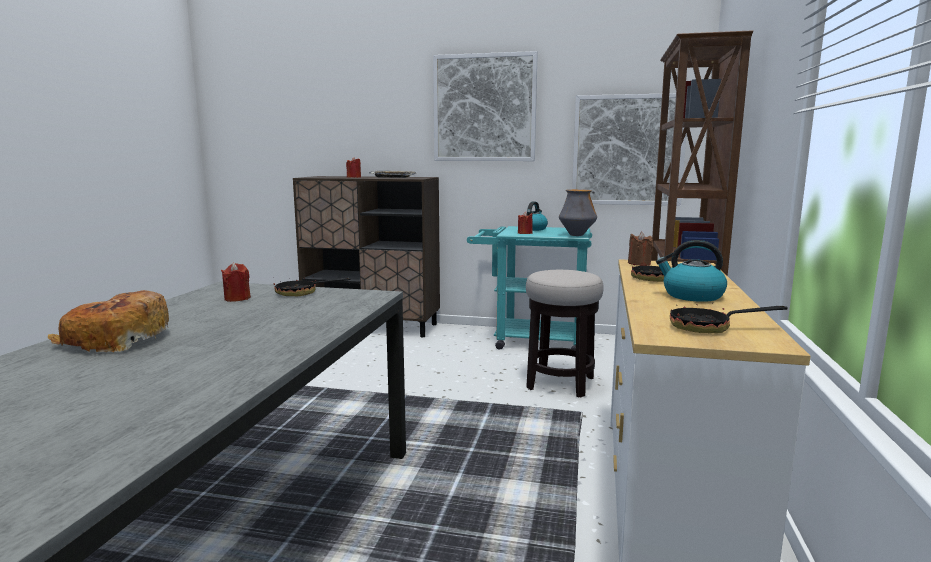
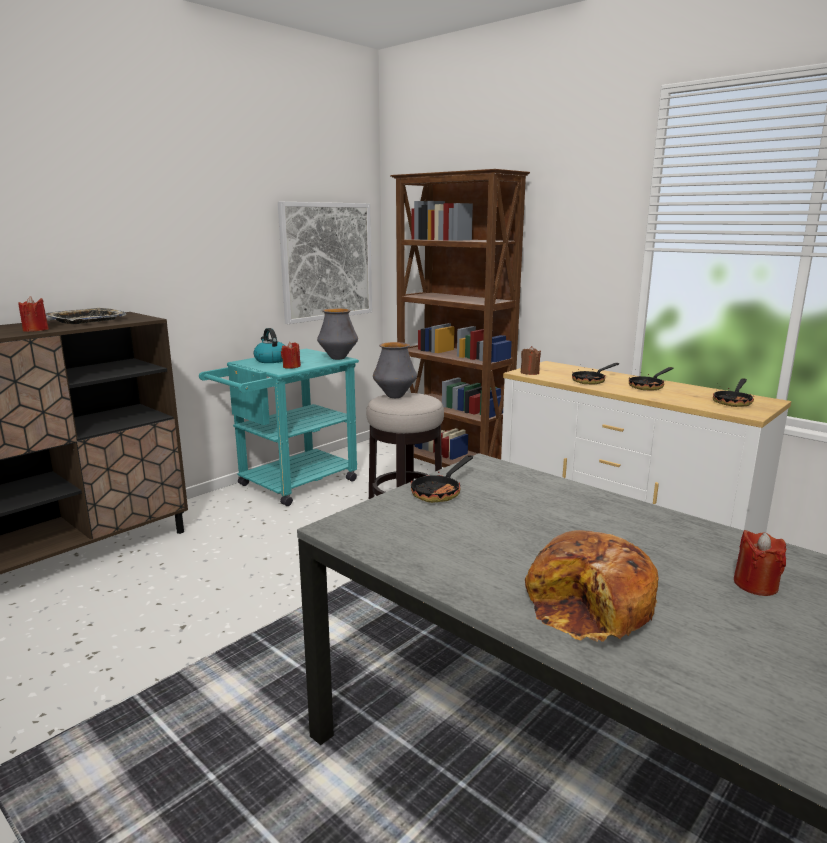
camera: 60 degrees left, 5 degrees up
red candle [221,263,251,302] -> red candle moved to [734,530,786,596]
picture [433,51,538,161] -> none
kettle [656,240,727,302] -> frying pan [629,367,673,390]
none -> vase [373,342,417,398]

